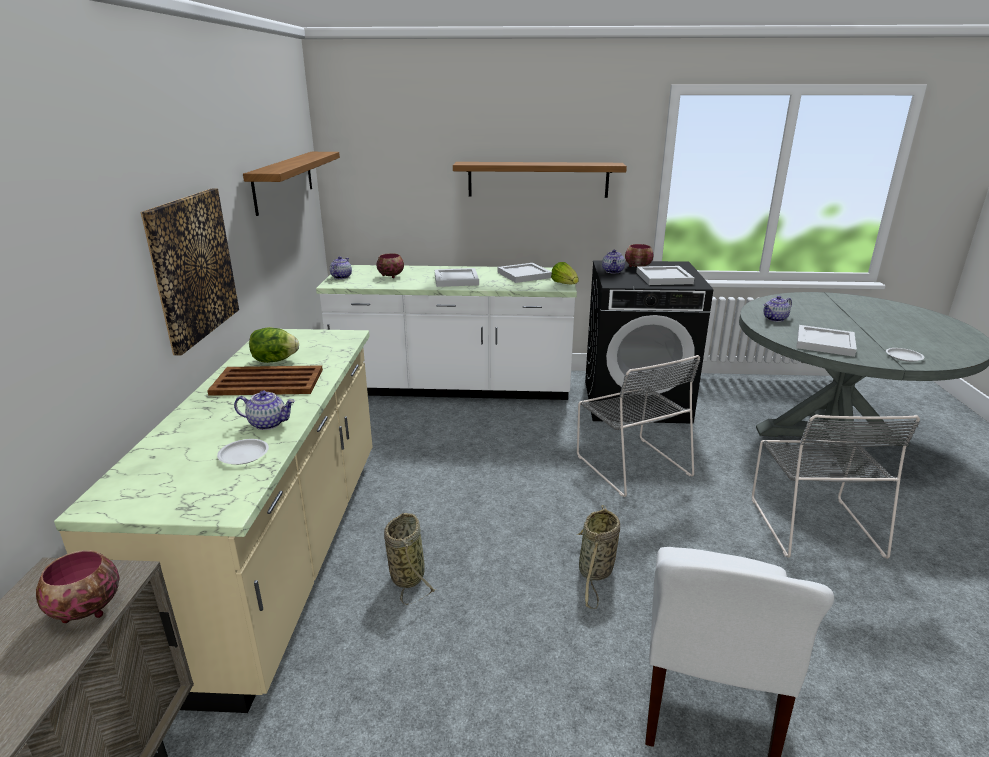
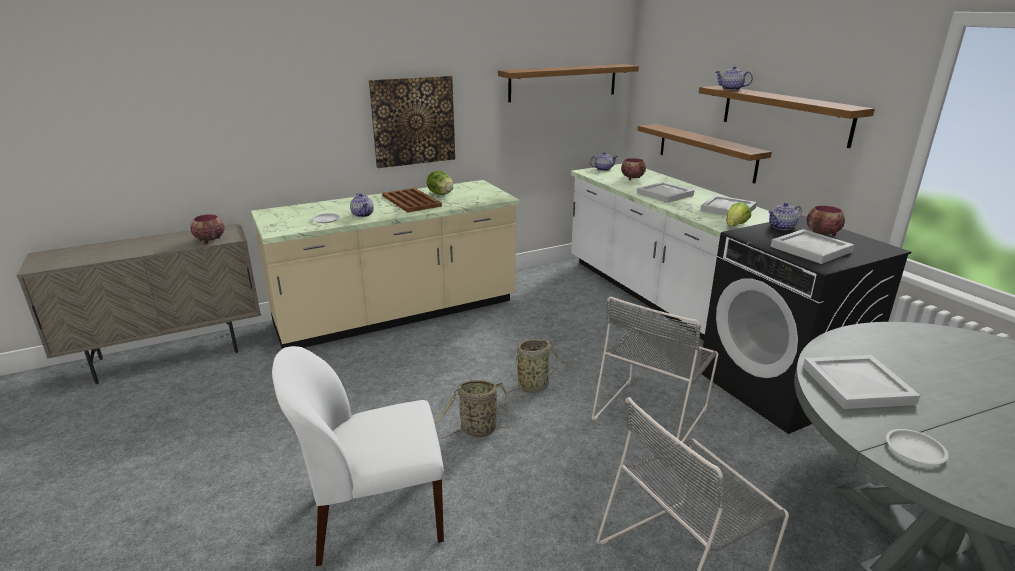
camera: 60 degrees right, 0 degrees up
basket [384,513,436,605] -> basket moved to [507,339,569,398]
teapot [764,296,792,322] -> teapot moved to [716,66,753,90]
none -> shelf [637,124,772,184]

